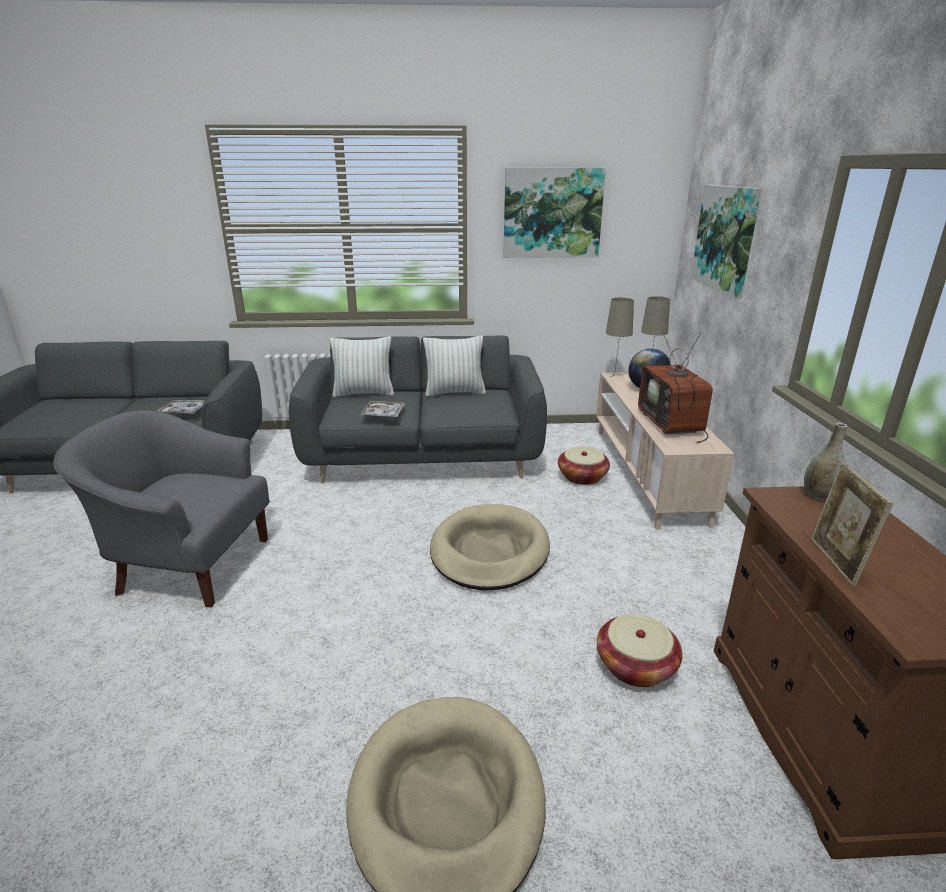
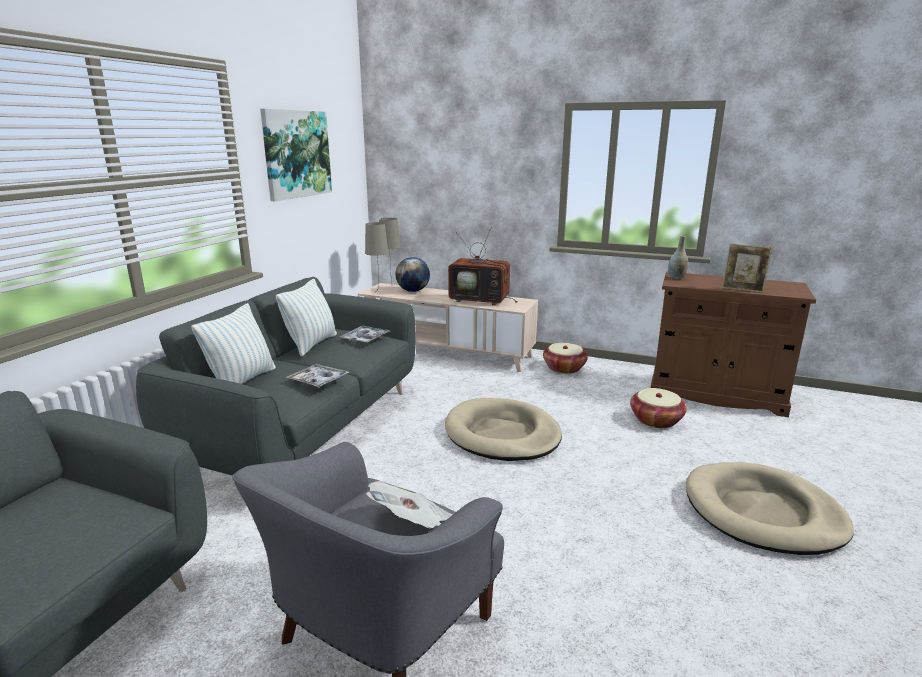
camera: 65 degrees left, 5 degrees down
tray [157,400,205,415] -> tray moved to [340,326,390,343]
basket [558,447,610,485] -> basket moved to [543,343,588,374]
picture [691,185,762,298] -> none
none -> newspaper [366,481,452,529]

